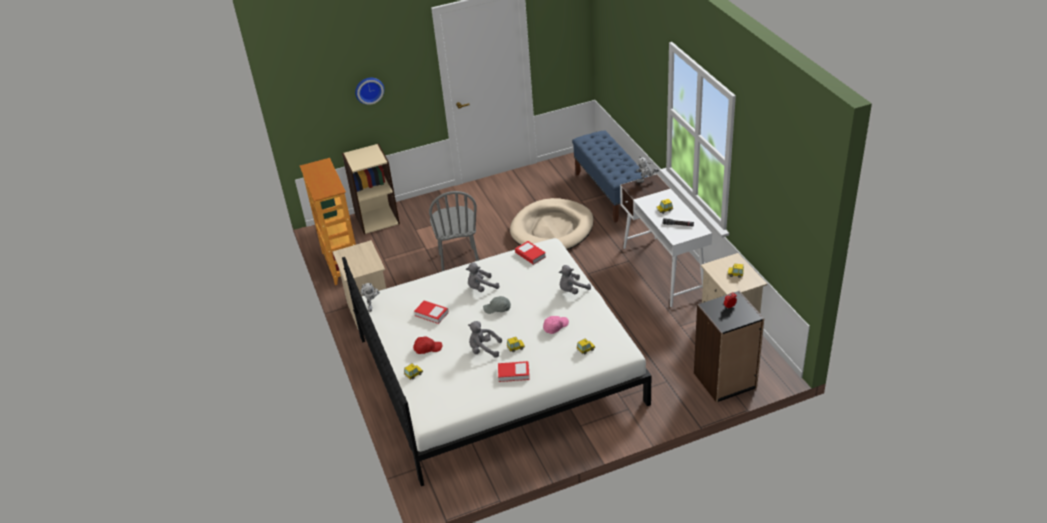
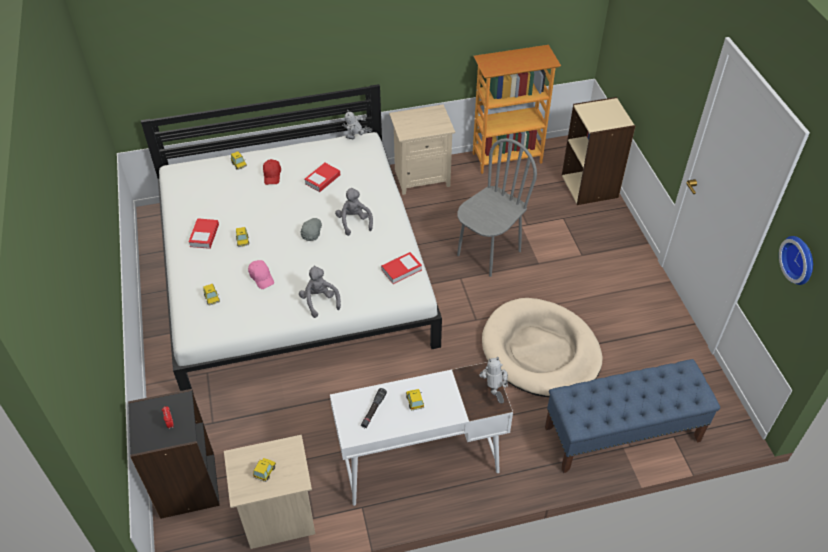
camera: 95 degrees right, 10 degrees up
wall clock [355,78,384,105] -> wall clock moved to [779,236,813,285]
grey chair [429,191,479,271] -> grey chair turned 135 degrees clockwise [457,138,537,277]
grey plush toy [468,321,502,358] -> none

